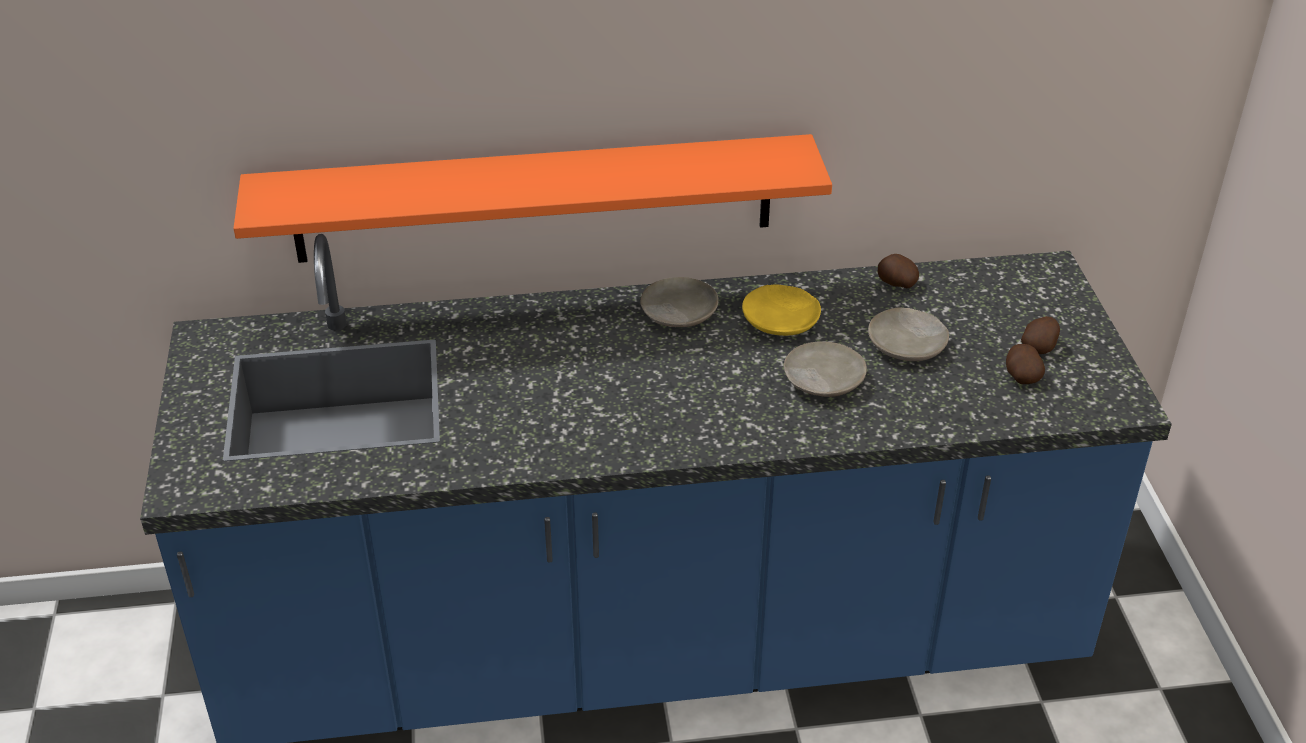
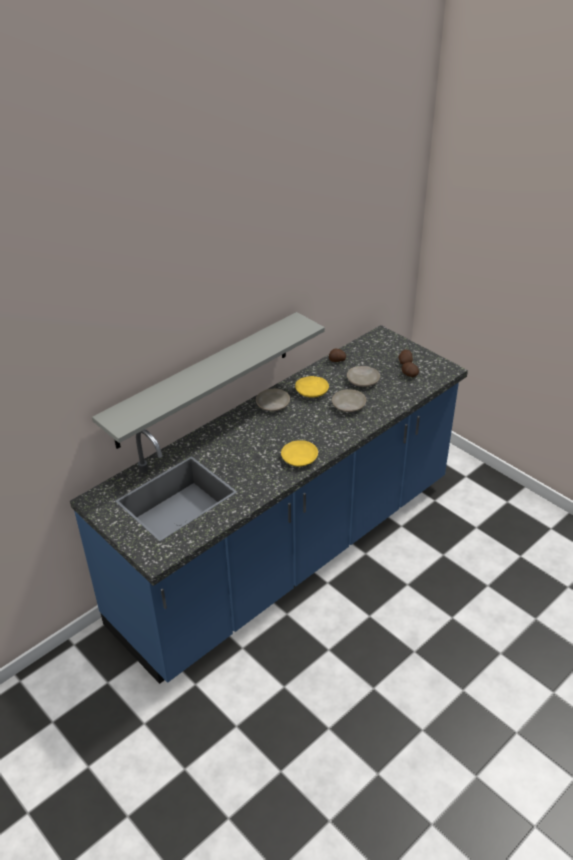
camera: 35 degrees left, 0 degrees up
orange shelf [233,134,832,263] -> grey shelf [92,312,325,449]
none -> yellow plate [281,440,318,467]

